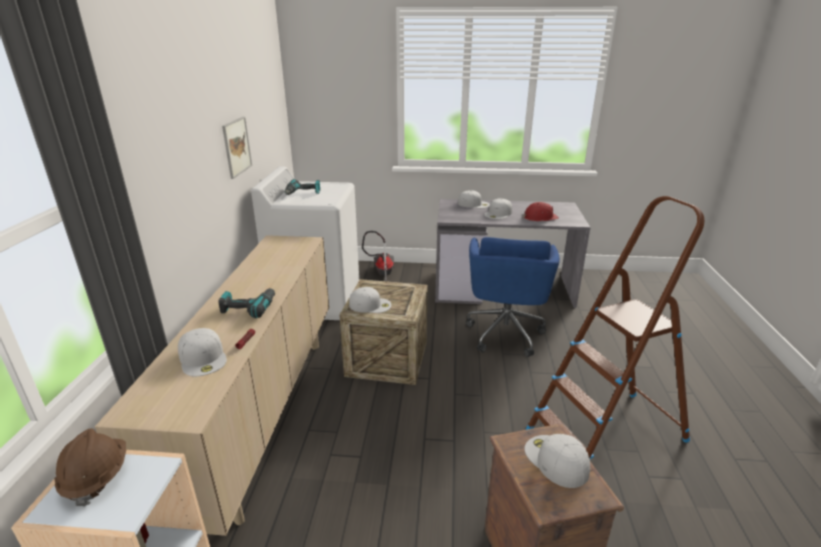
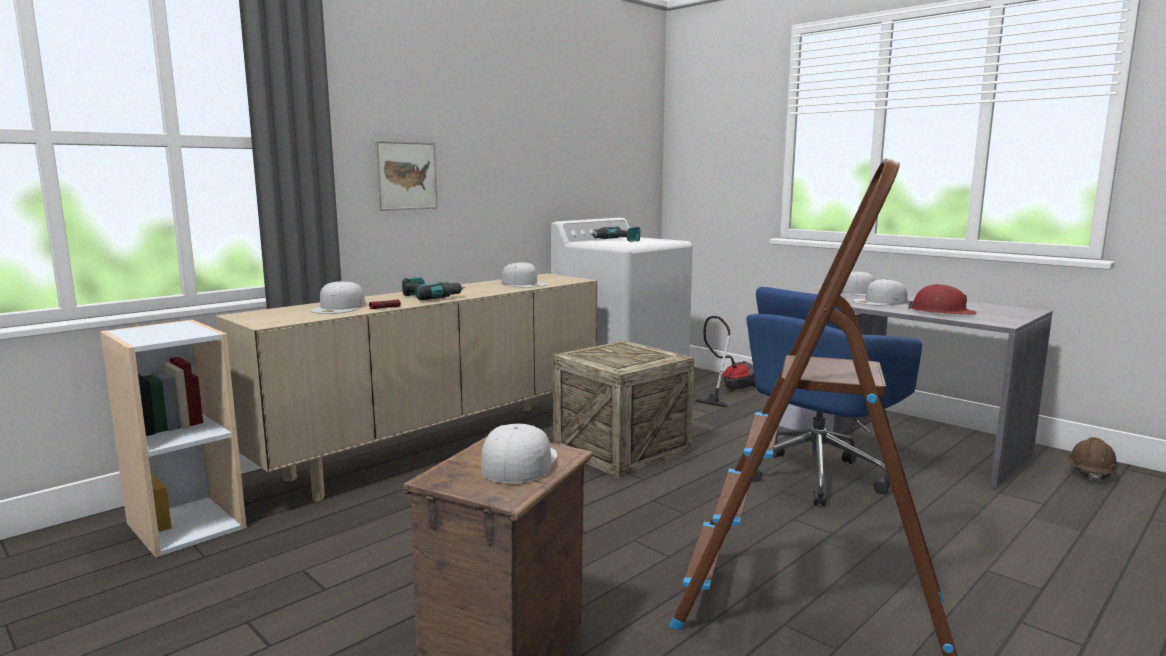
camera: 40 degrees right, 15 degrees down
brown hard hat [54,429,126,507] -> brown hard hat moved to [1067,437,1118,483]
picture [222,117,252,179] -> picture moved to [375,141,438,211]
white cap [349,287,391,313] -> white cap moved to [501,262,547,288]

